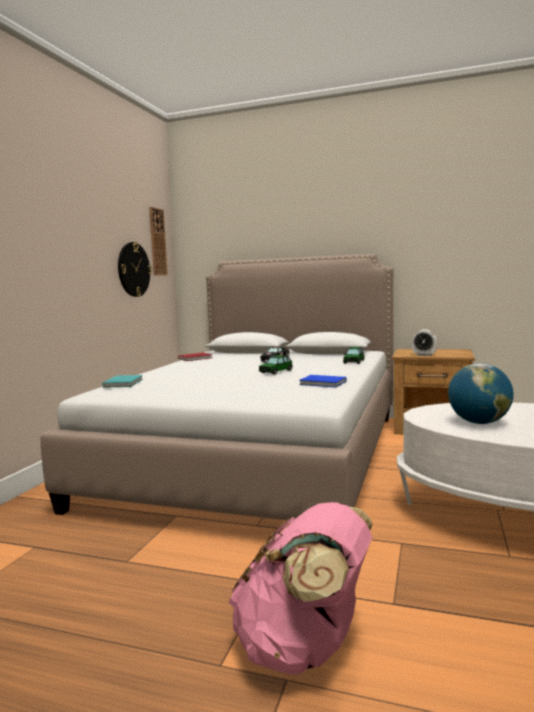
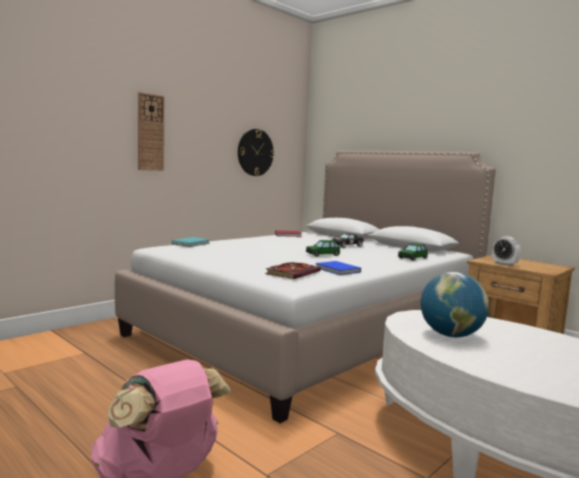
camera: 25 degrees right, 0 degrees up
wall clock [149,207,168,275] -> wall clock moved to [138,92,164,171]
none -> book [265,262,321,279]

